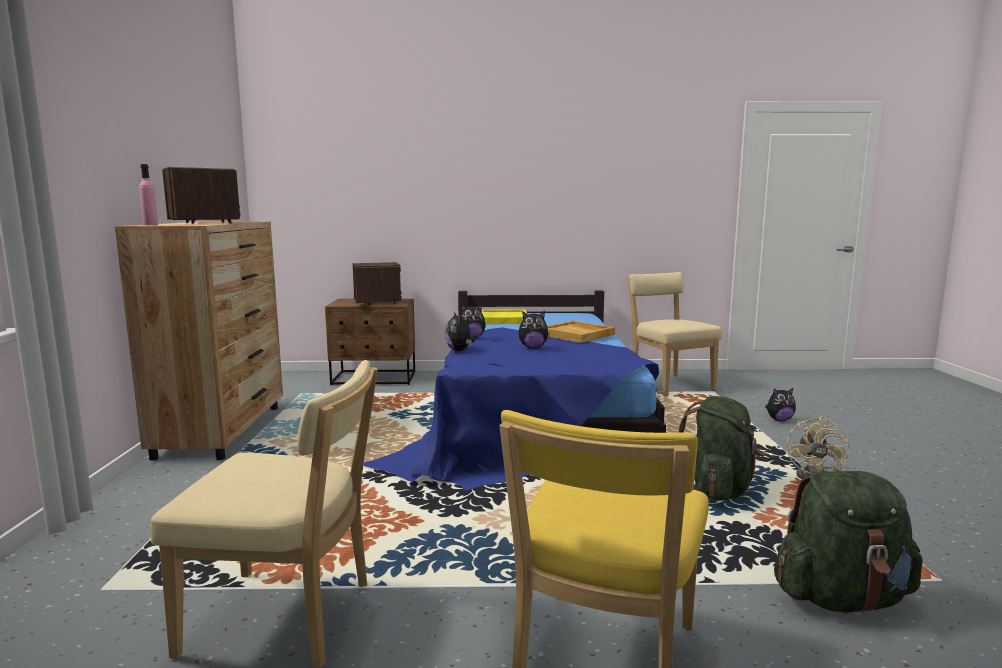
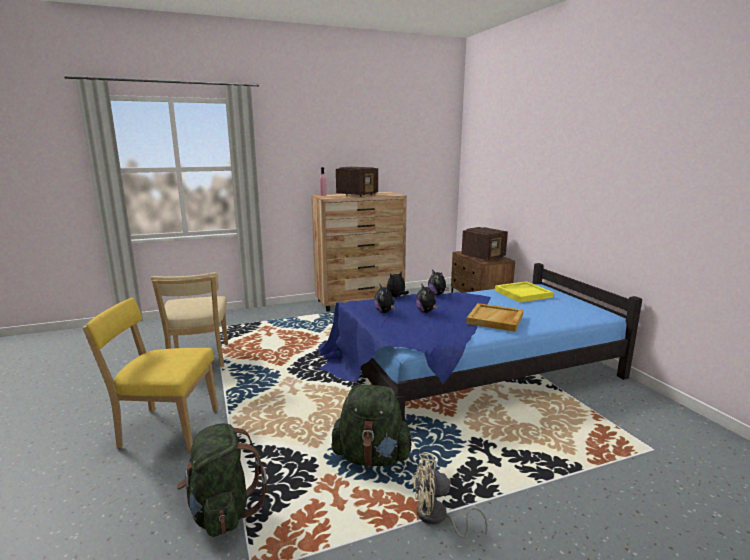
camera: 70 degrees right, 5 degrees up
beige chair [628,272,722,397] -> none
plush toy [765,387,796,421] -> plush toy moved to [374,283,395,313]

